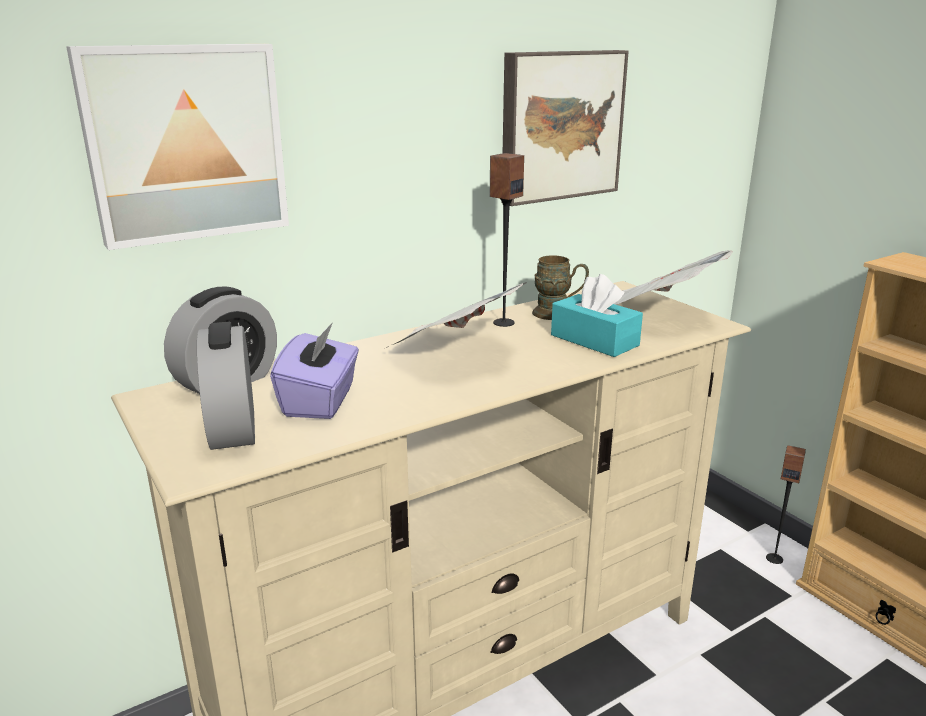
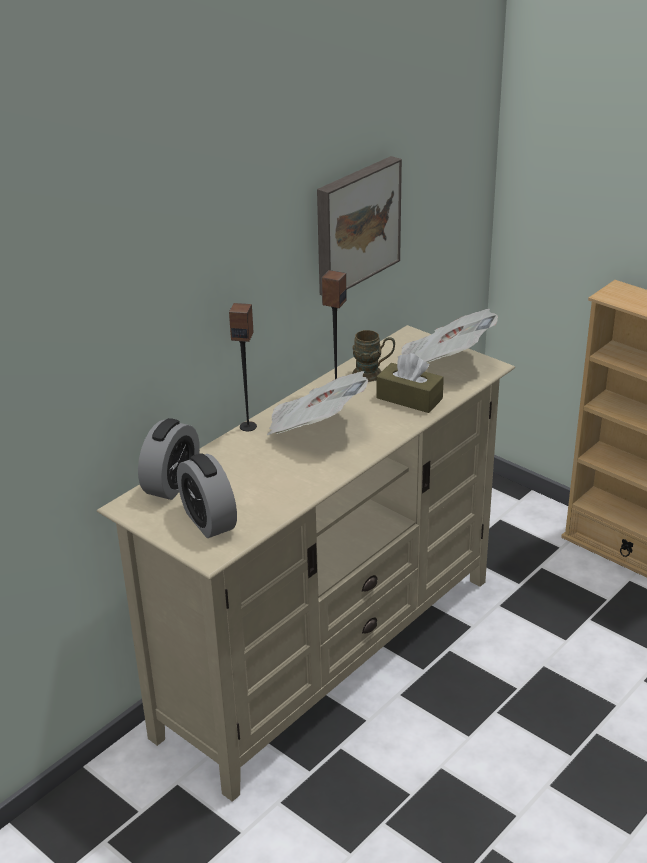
camera: 15 degrees left, 10 degrees up
picture [66,44,289,250] -> none
purple tissue box [270,322,359,419] -> none
turquoise tissue box [551,274,643,357] -> brown tissue box [376,353,444,413]
speaker [766,445,806,564] -> speaker moved to [229,303,257,431]

